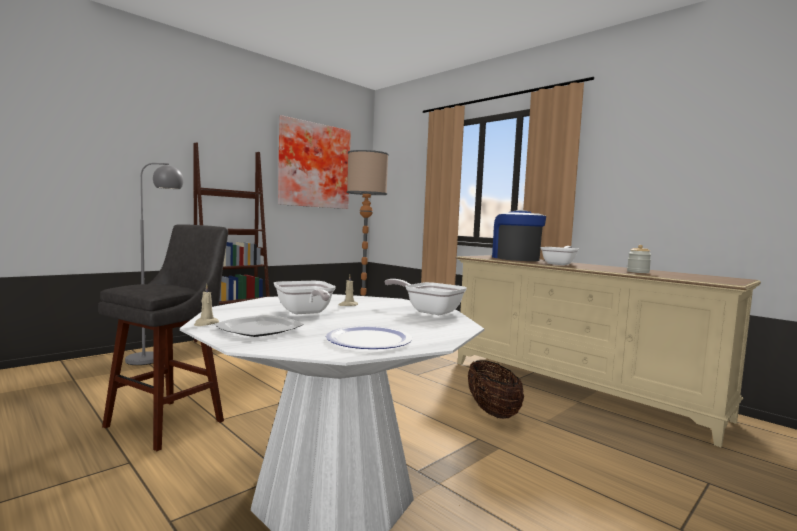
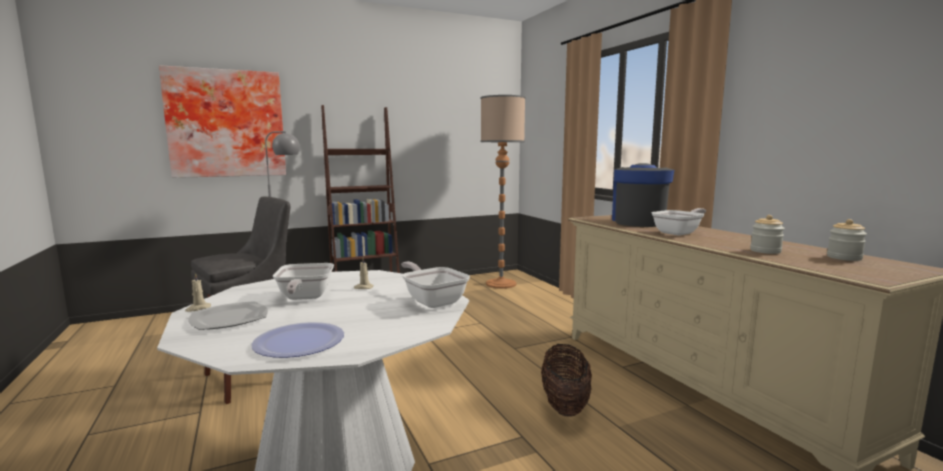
camera: 20 degrees right, 5 degrees up
picture [278,115,351,209] -> picture moved to [159,65,286,178]
none -> jar [827,219,867,261]

